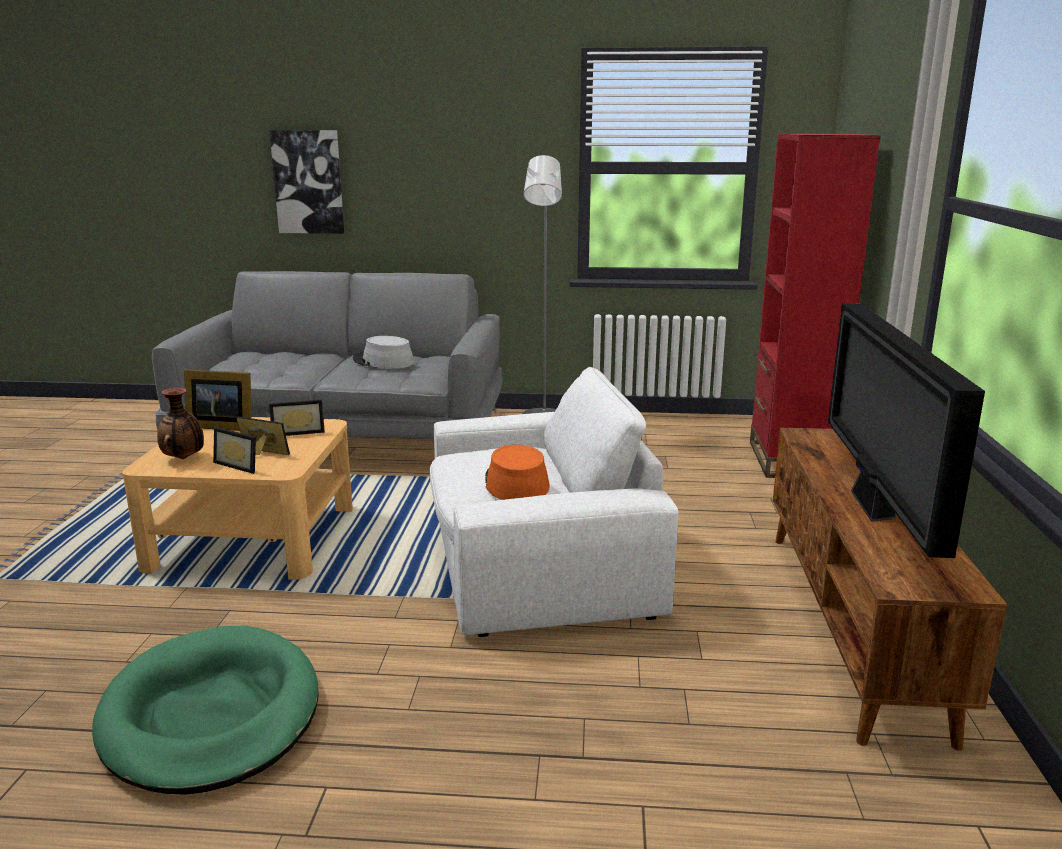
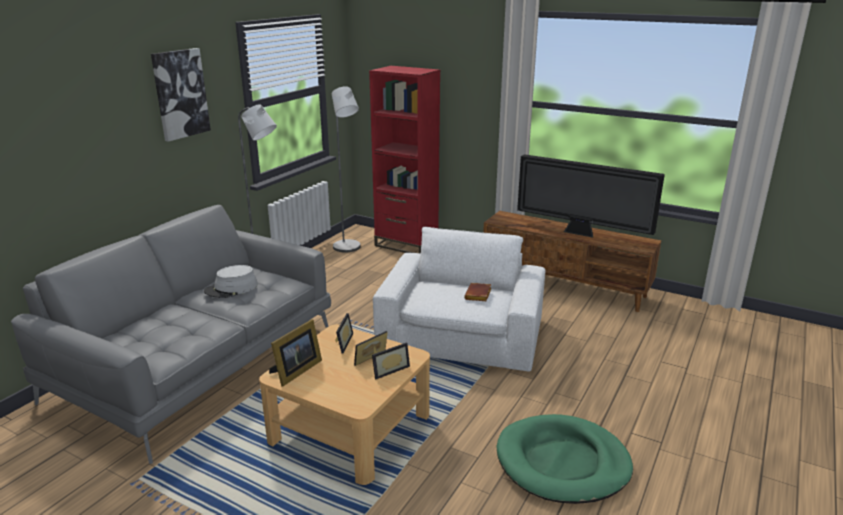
camera: 65 degrees left, 5 degrees up
vase [157,388,204,459] -> none
picture [269,130,344,234] -> picture moved to [151,48,211,142]
orange hat [485,444,550,500] -> brown book [464,283,492,301]
none -> grey floor lamp [332,86,361,252]

